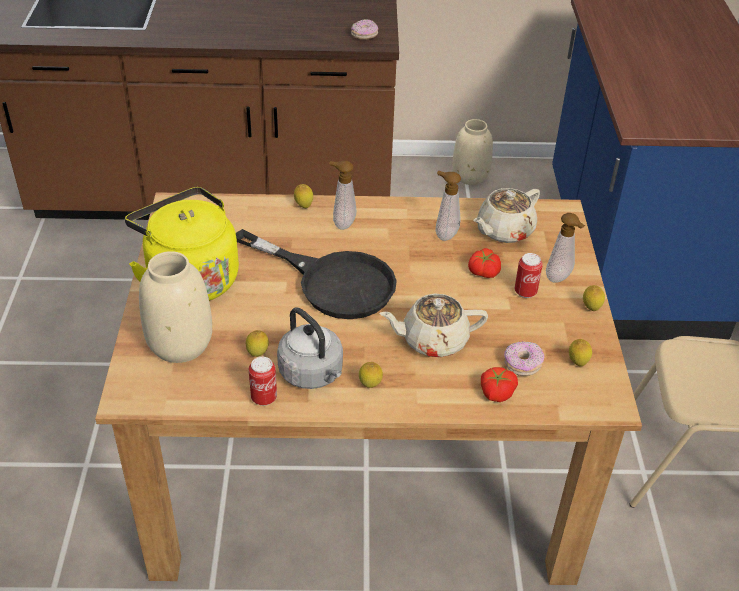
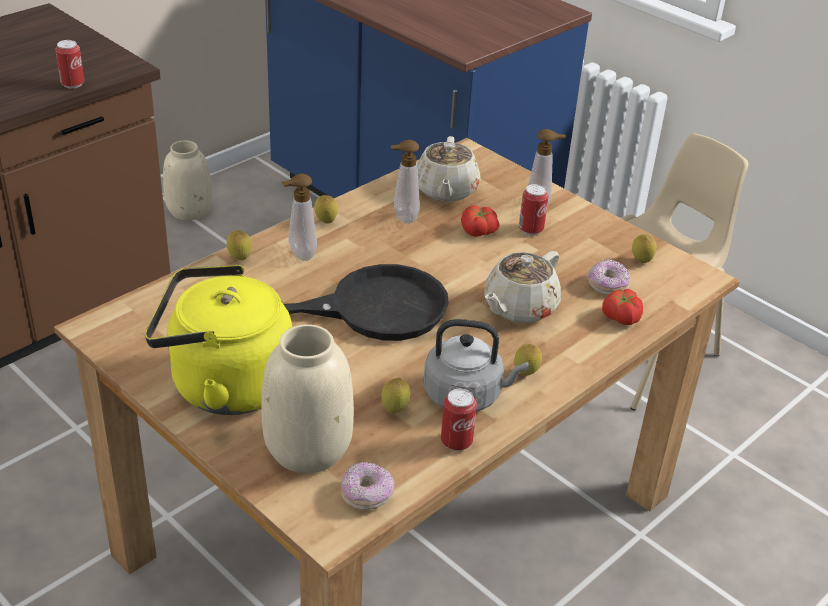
camera: 45 degrees left, 5 degrees down
donut [351,19,378,39] -> donut moved to [341,462,394,510]
lemon [583,285,605,311] -> lemon moved to [314,195,338,223]
none -> can [55,40,84,89]

